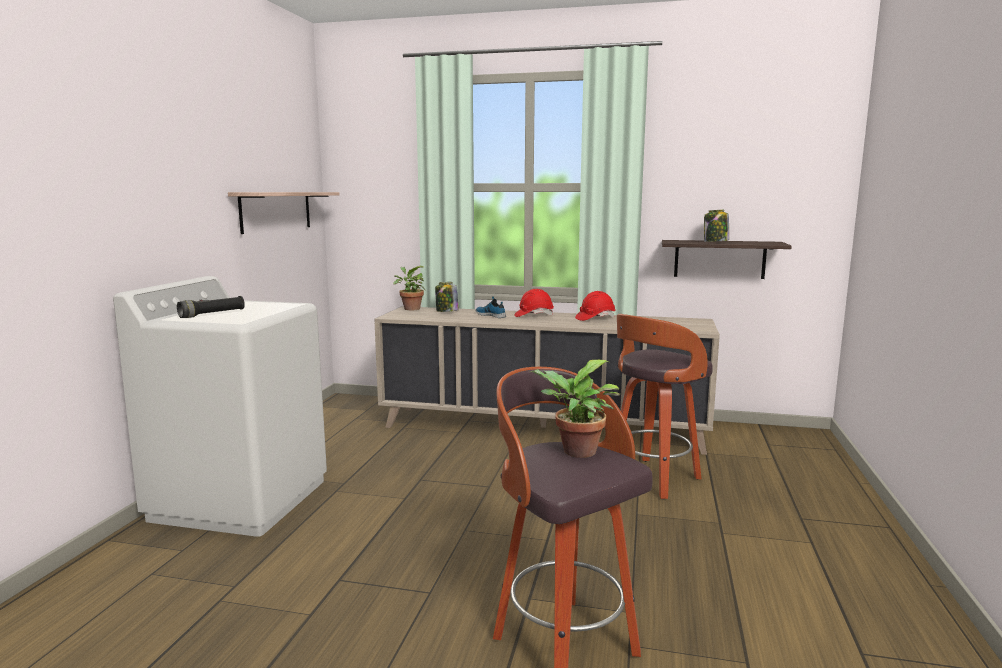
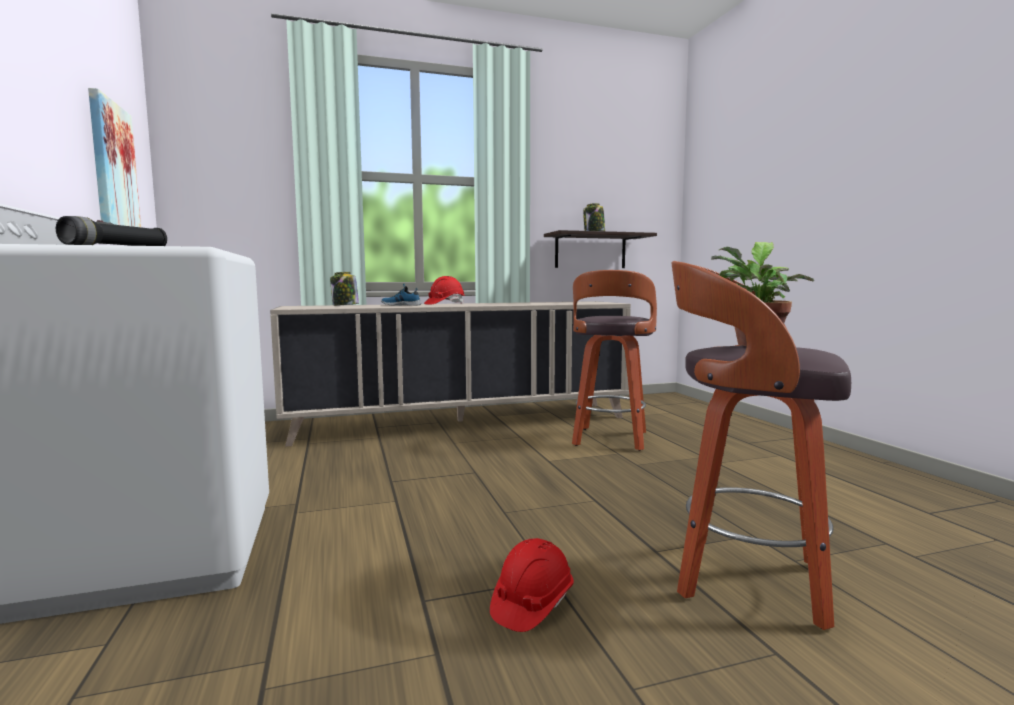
camera: 30 degrees left, 5 degrees down
shelf [228,192,340,234] -> picture [88,88,141,227]
potted plant [393,266,426,311] -> none
red hard hat [575,291,616,321] -> red hard hat moved to [490,538,574,632]

